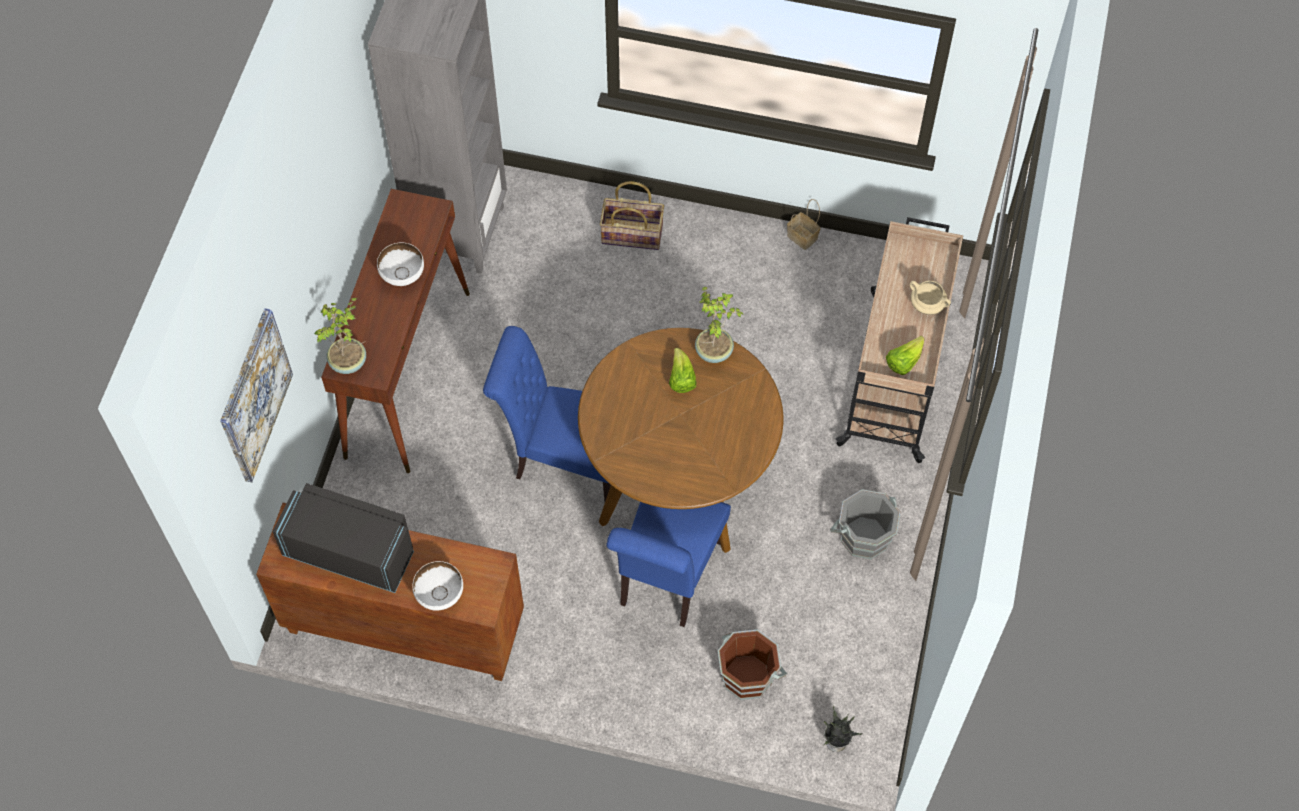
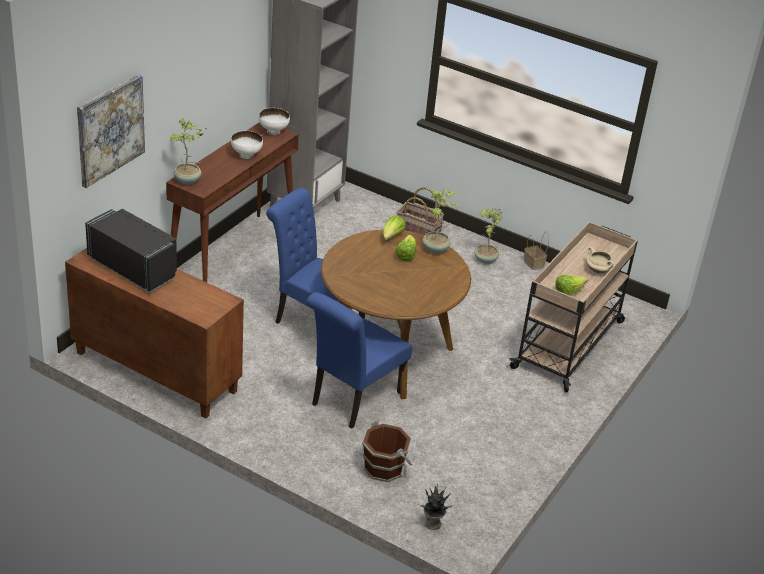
camera: 15 degrees right, 25 degrees down
white bowl [412,561,463,611] -> white bowl moved to [259,108,290,135]
grey bucket [830,489,900,559] -> none
none -> lettuce [383,215,406,240]
none -> potted plant [474,208,503,264]

